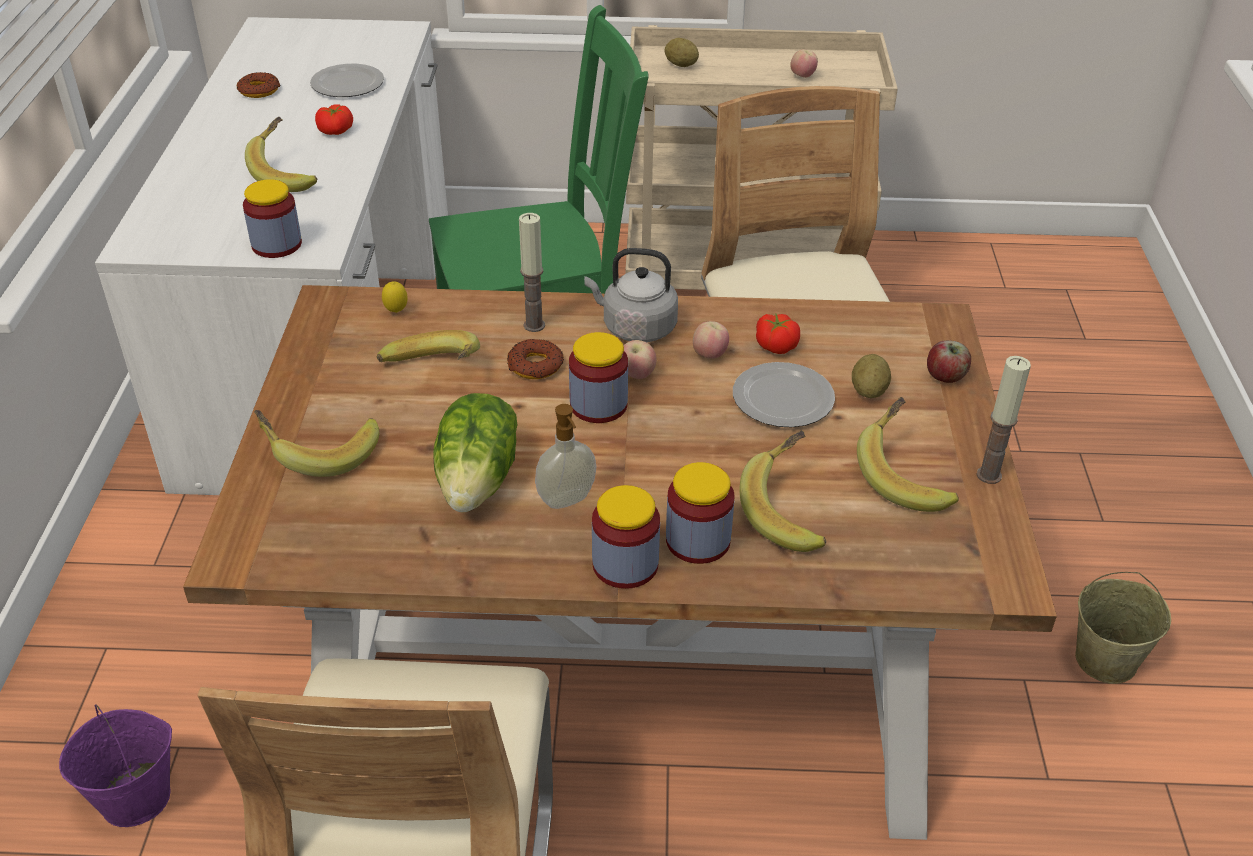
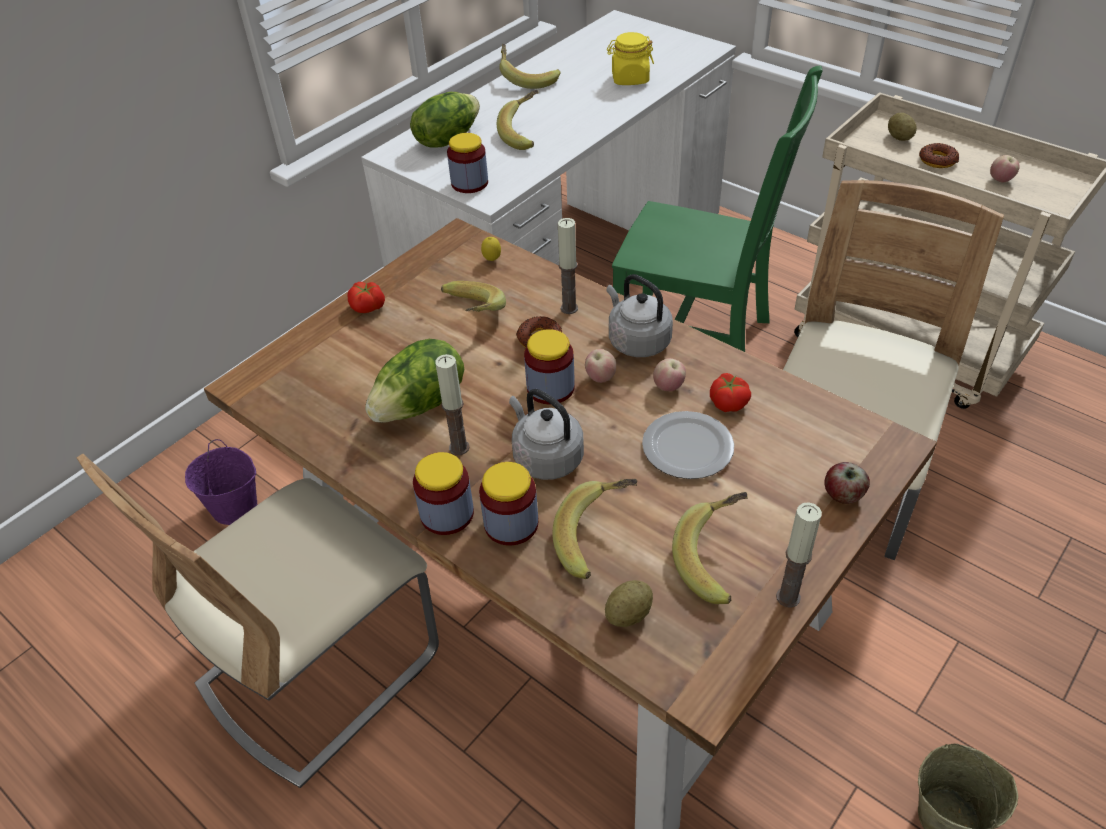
camera: 40 degrees right, 5 degrees up
donut [237,72,281,98] -> donut moved to [919,143,959,168]
banana [254,410,380,477] -> banana moved to [499,44,561,89]
plate [310,64,384,97] -> yellow jar [607,32,654,85]
tomato [315,104,353,135] -> tomato moved to [347,282,385,313]
soap dispenser [535,404,596,509] -> candle [435,354,470,455]
potato [852,354,891,398] -> potato moved to [605,580,653,627]
none -> lettuce [410,92,480,148]
none -> grey kettle [509,389,584,480]

